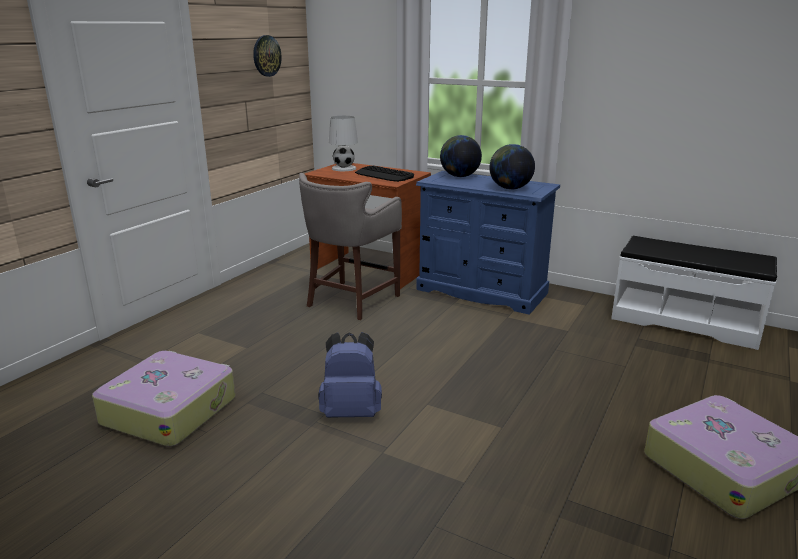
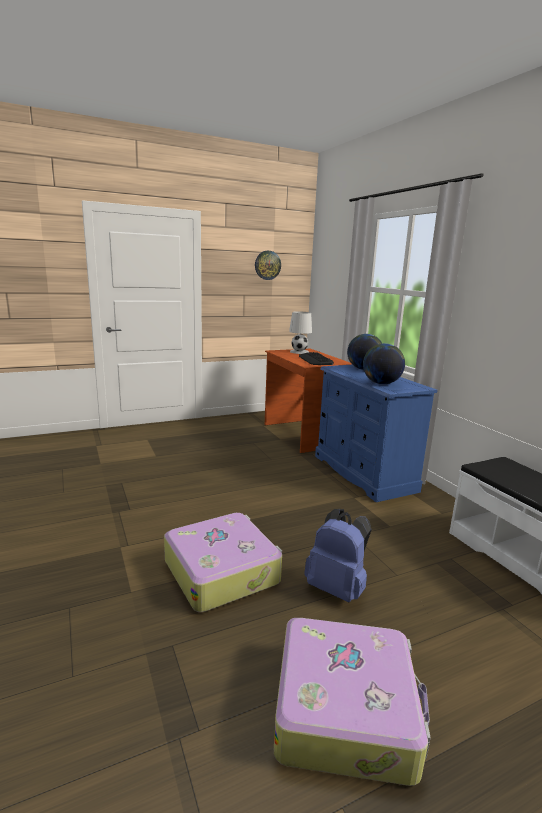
camera: 35 degrees right, 5 degrees down
suitcase [92,351,236,447] -> suitcase moved to [164,513,282,612]
grey stool [299,173,402,320] -> none
blue backpack [318,332,382,418] -> blue backpack moved to [304,509,372,602]

